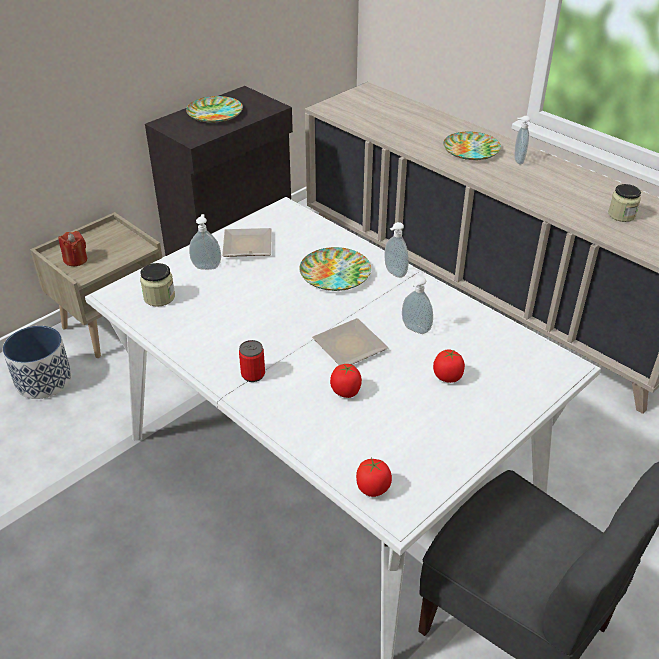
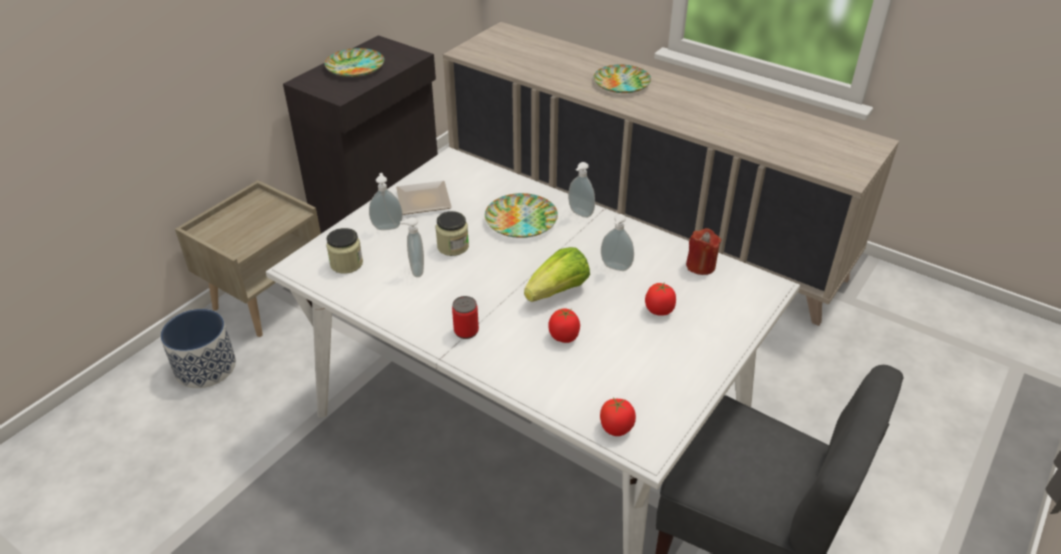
camera: 10 degrees left, 0 degrees up
red candle [59,231,87,266] -> red candle moved to [686,228,721,275]
plate [312,318,389,365] -> lettuce [524,247,590,302]
soap dispenser [514,116,530,164] -> soap dispenser moved to [400,217,424,277]
jar [608,184,641,222] -> jar moved to [436,211,469,256]

